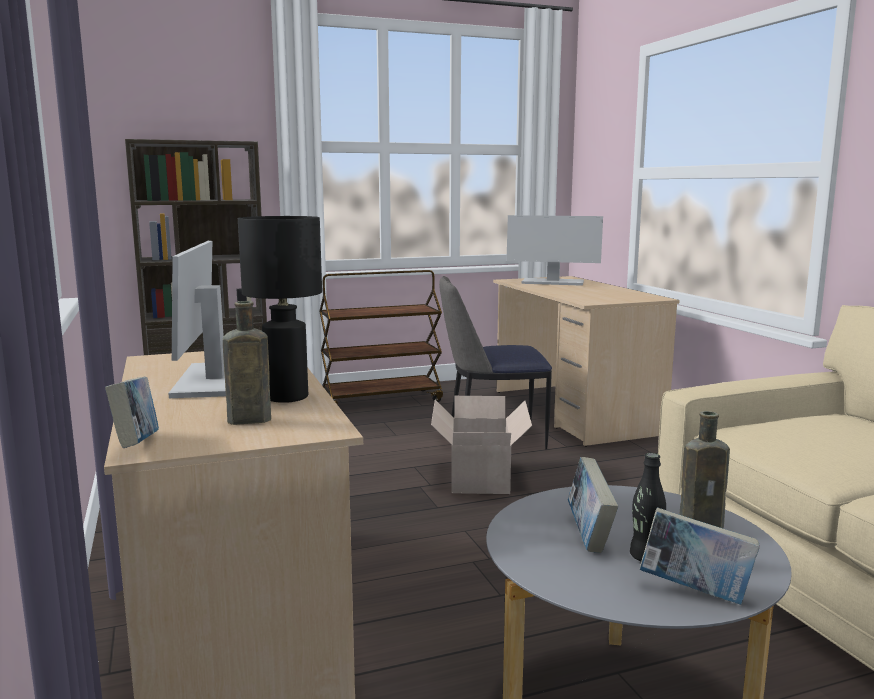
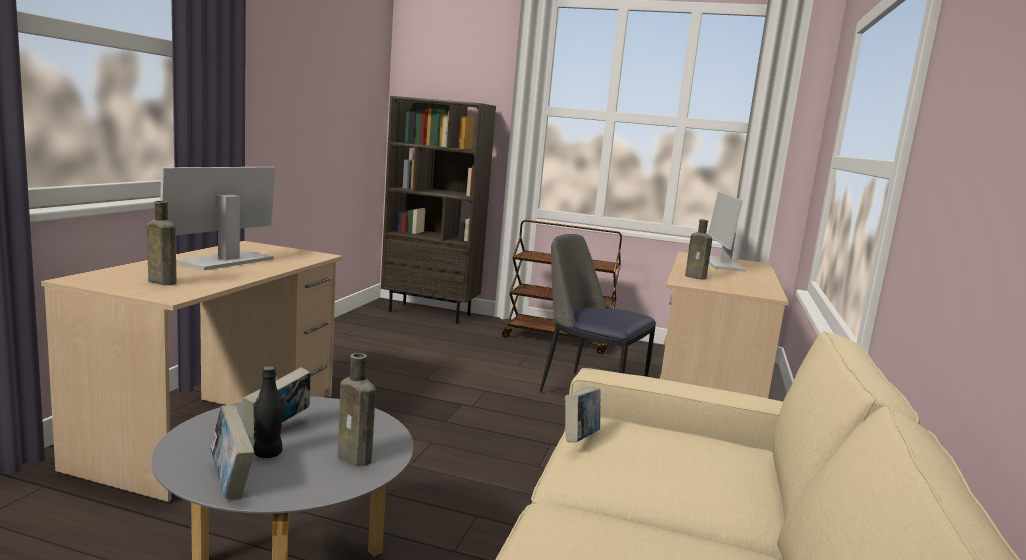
camera: 35 degrees right, 0 degrees up
book [105,376,159,448] -> book moved to [565,387,601,442]
black table lamp [238,216,322,403] -> none
cardboard box [431,396,532,494] -> none
monitor [506,215,603,286] -> monitor turned 45 degrees clockwise [708,192,746,272]
none -> brown bottle [685,219,712,280]

